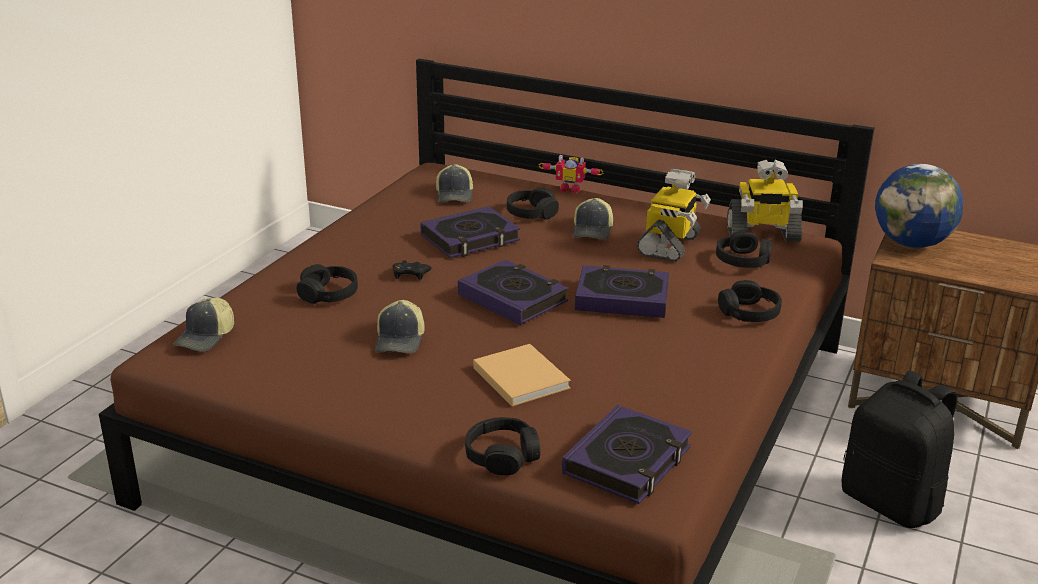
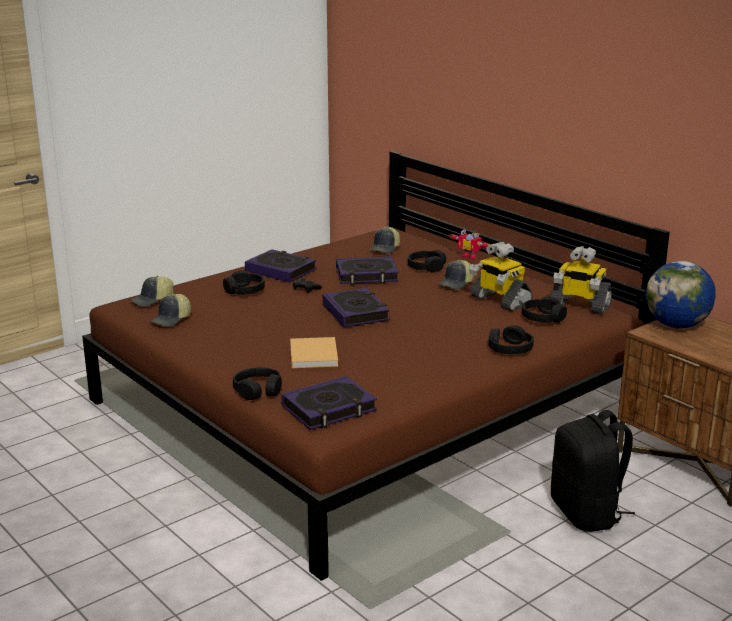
camera: 25 degrees right, 5 degrees down
cap [375,300,425,353] -> cap moved to [149,294,191,327]
book [575,265,669,318] -> book moved to [245,249,317,283]
toy robot [636,169,711,262] -> toy robot turned 90 degrees clockwise [469,242,533,311]

